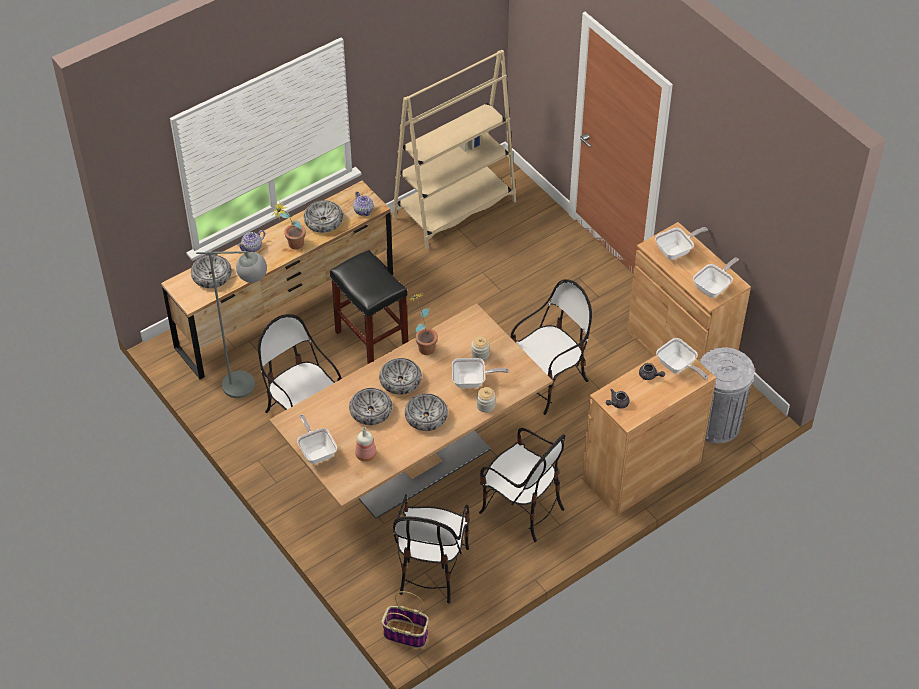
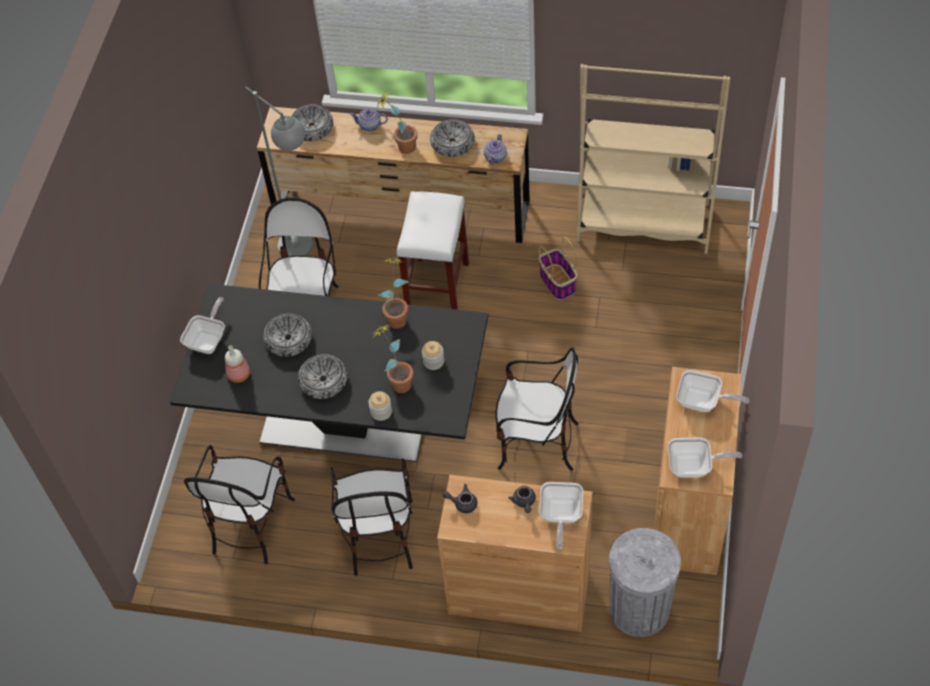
camera: 50 degrees right, 5 degrees up
beige dining table [269,303,553,519] -> black dining table [170,284,488,462]
black stool [330,250,408,364] -> white stool [397,191,469,310]
bowl [379,358,422,395] -> none
basket [382,591,429,648] -> basket moved to [539,237,577,300]
chair [393,495,470,603] -> chair turned 45 degrees counterclockwise [184,445,295,564]
frying pan [452,358,509,388] -> potted plant [371,324,413,393]

